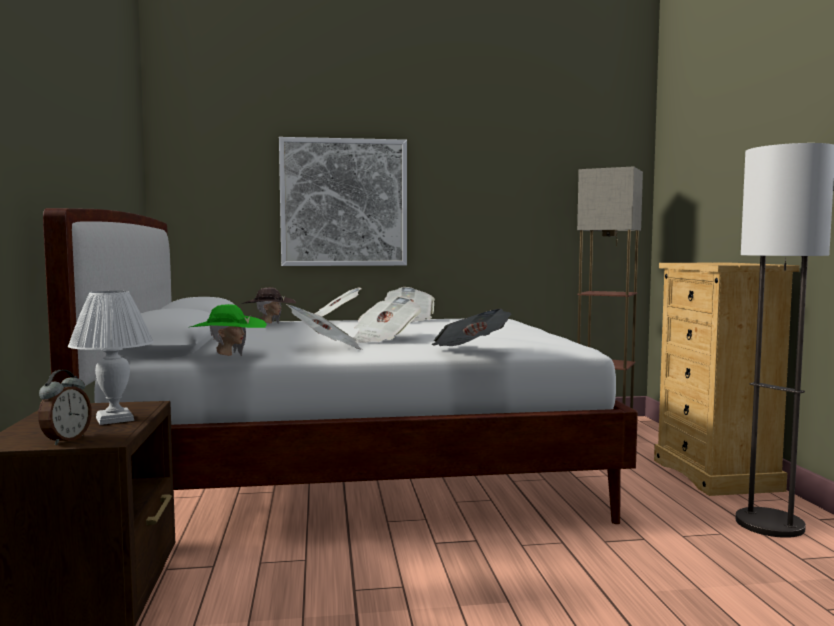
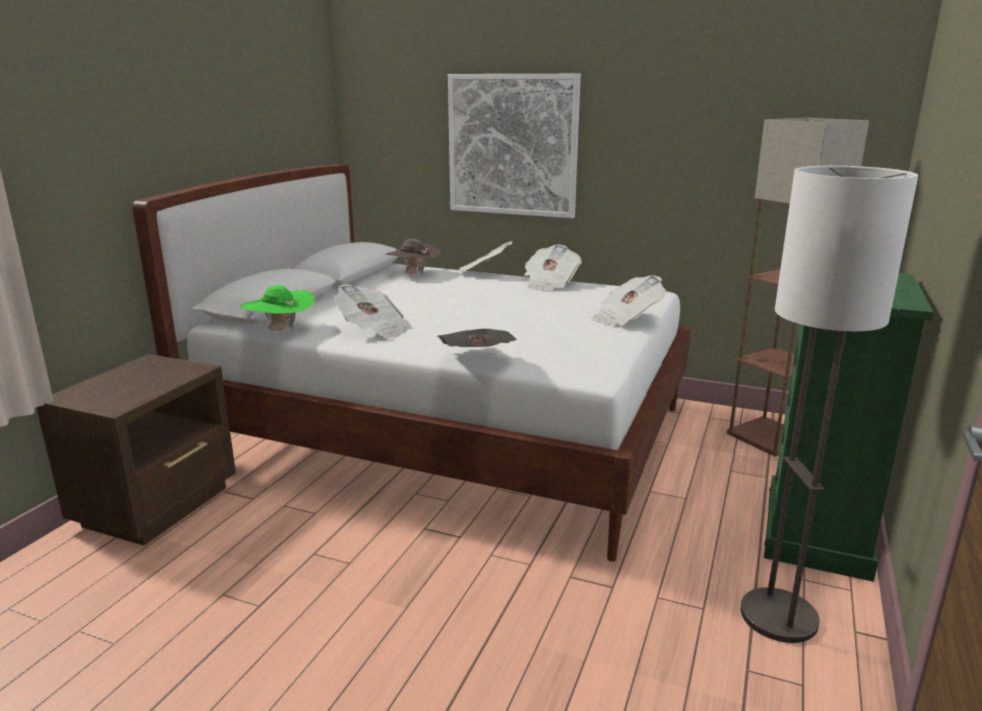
camera: 30 degrees right, 15 degrees up
alarm clock [38,369,92,445] -> none
white table lamp [68,291,154,425] -> none
newspaper [353,297,421,343] -> newspaper moved to [592,275,666,325]
beige dresser [654,263,799,496] -> green dresser [764,273,934,582]

